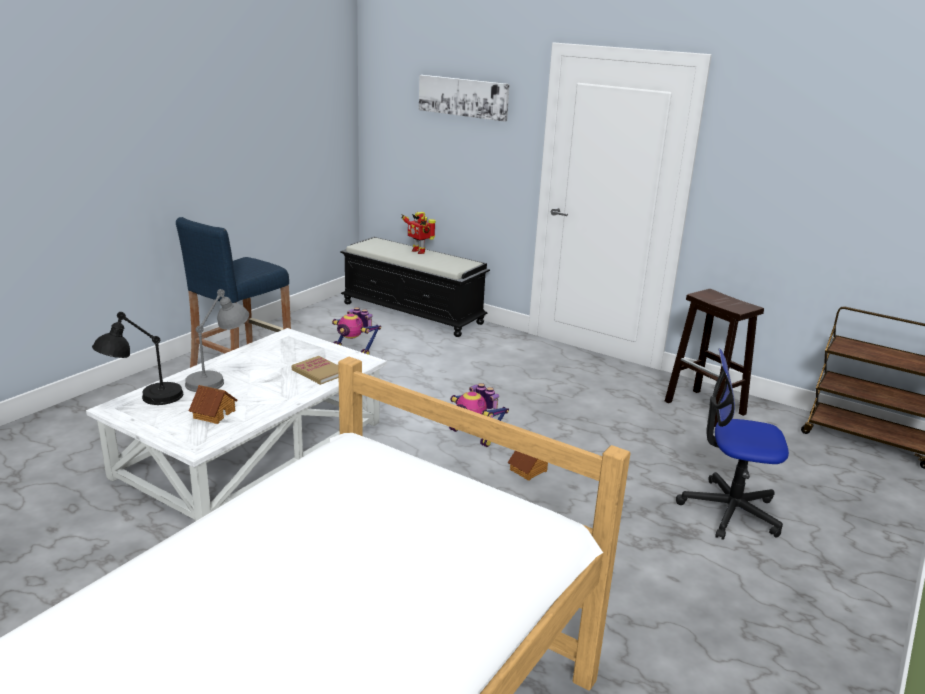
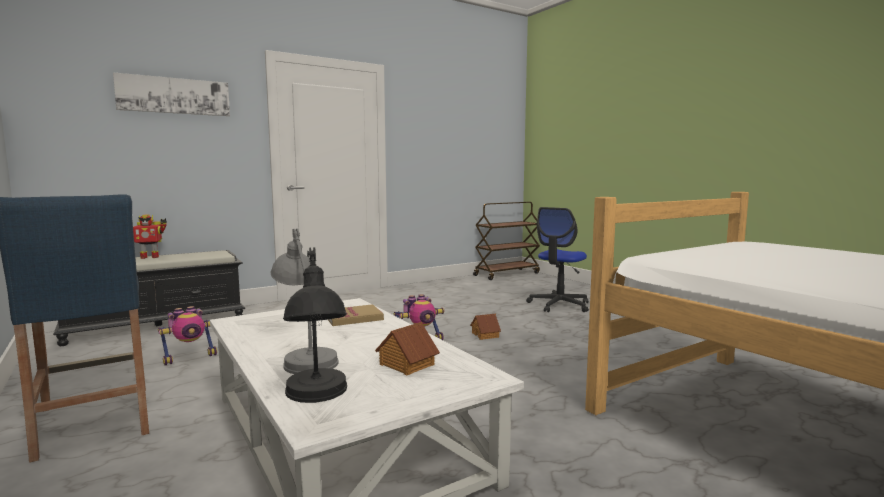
camera: 65 degrees left, 15 degrees down
brown stool [665,289,764,427] -> none

